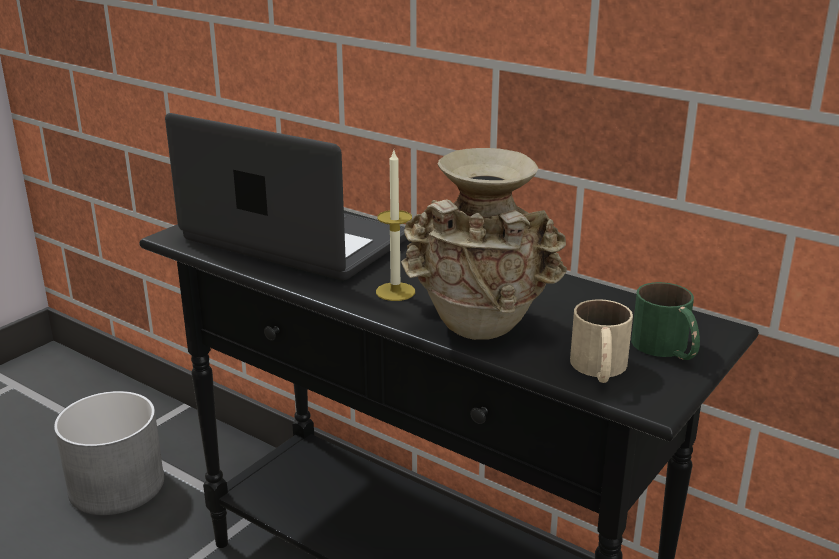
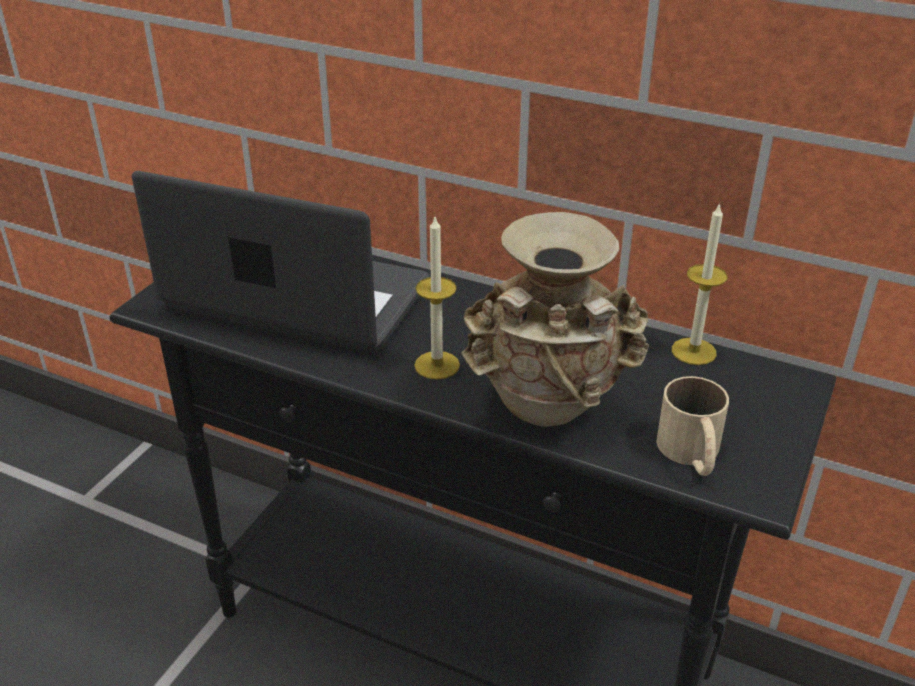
camera: 10 degrees left, 10 degrees up
grey planter [54,391,164,515] -> none
green mug [631,282,700,360] -> none
none -> candle [672,203,727,365]

